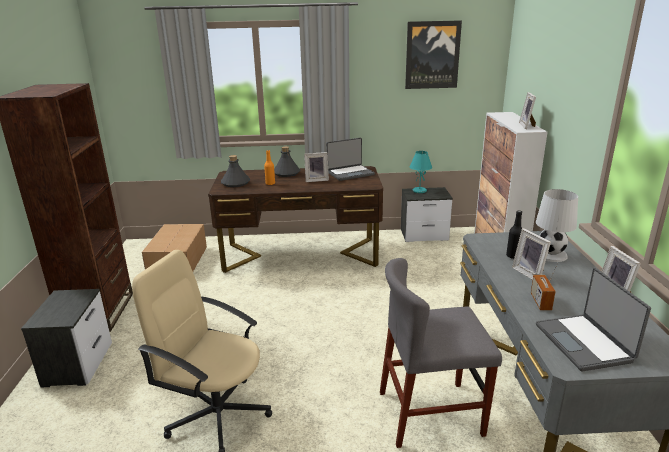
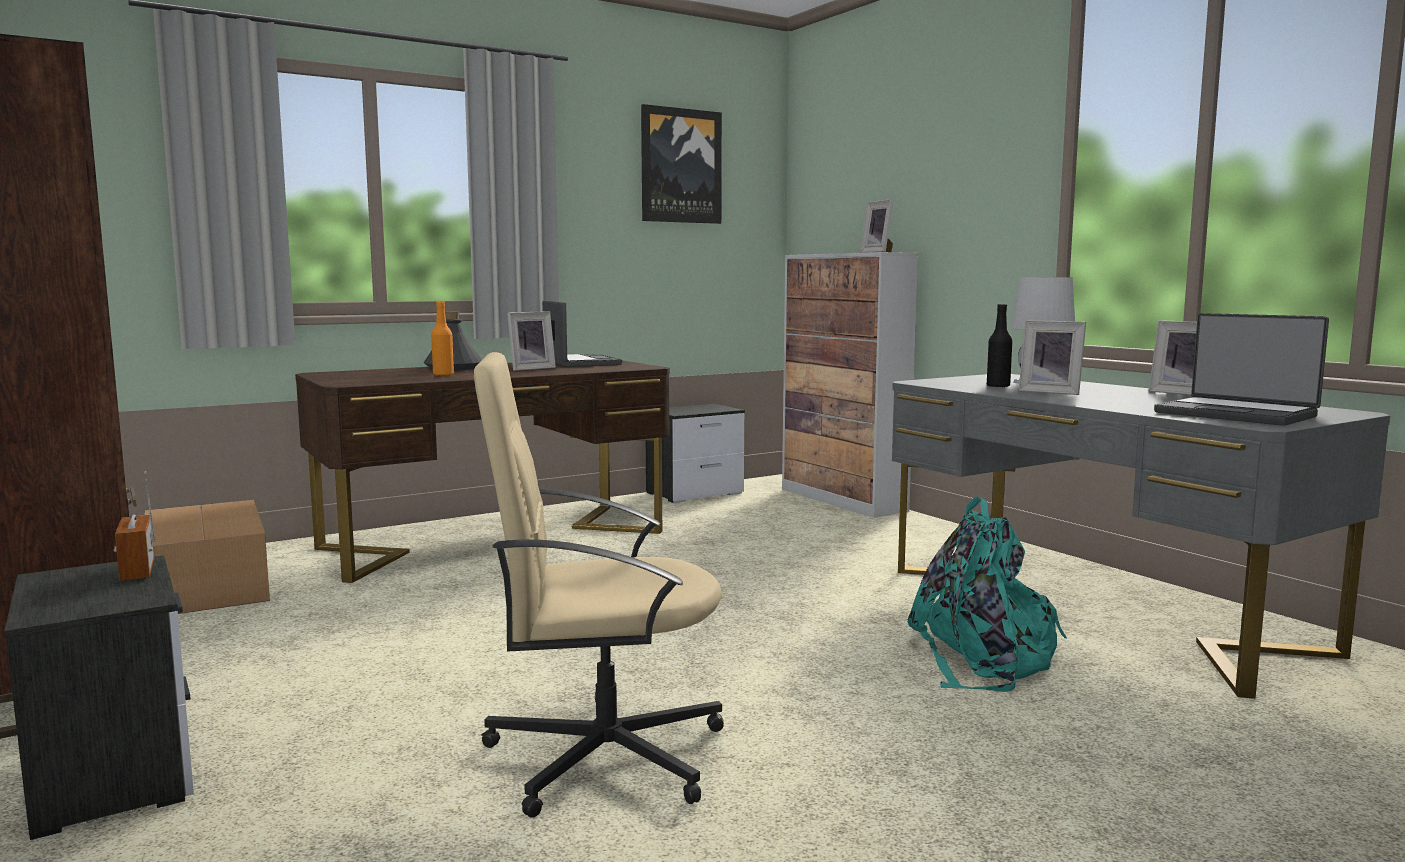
camera: 30 degrees left, 15 degrees down
grey bottle [221,155,250,187] -> none
laptop [326,138,375,181] -> laptop turned 60 degrees counterclockwise [542,301,623,367]
grey chair [380,258,502,448] -> turquoise backpack [908,496,1067,692]
turquoise table lamp [410,151,432,193] -> none
radio [531,263,558,310] -> radio moved to [113,471,155,581]

